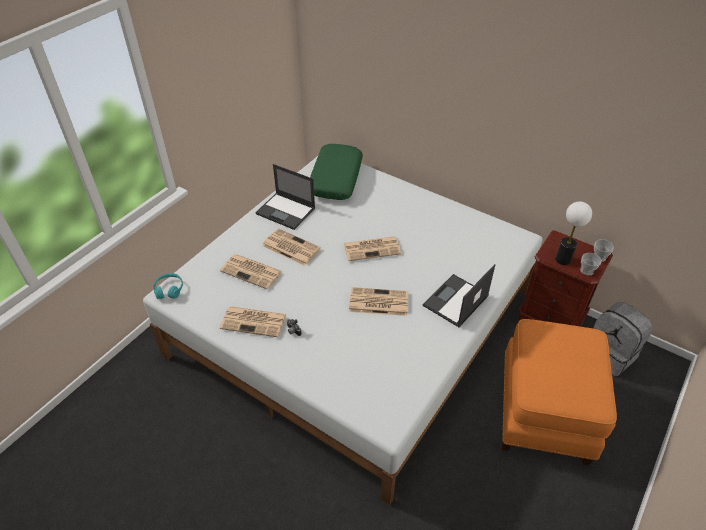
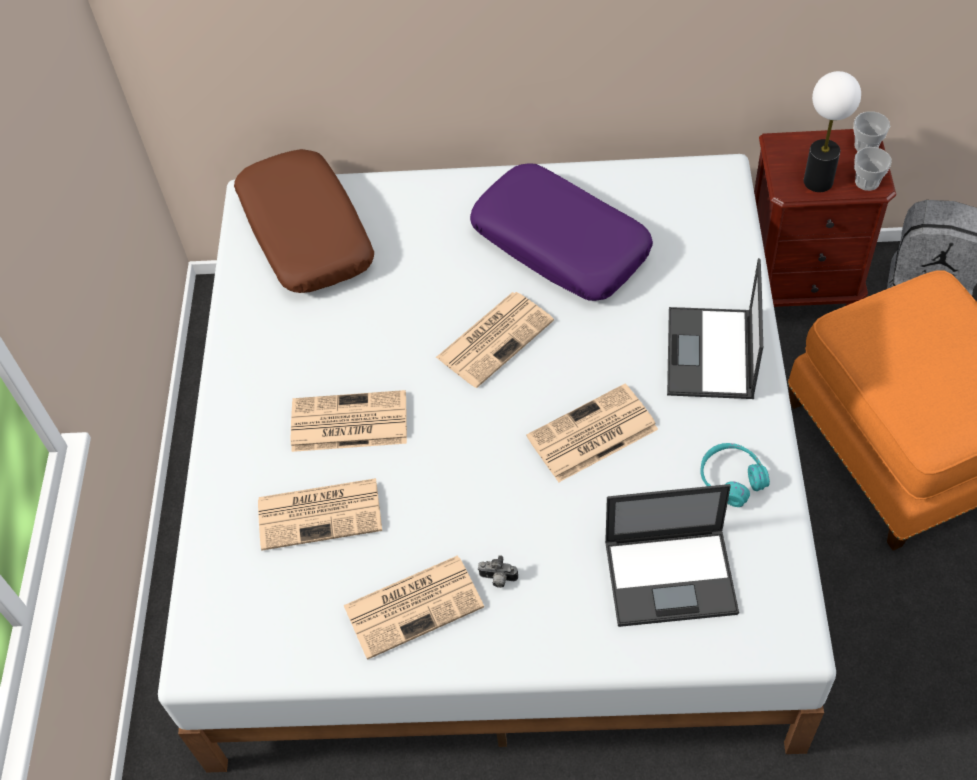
camera: 30 degrees left, 10 degrees up
turquoise headphones [153,273,183,299] -> turquoise headphones moved to [700,443,770,507]
laptop [255,164,315,230] -> laptop moved to [605,484,739,627]
green pillow [310,144,363,200] -> brown pillow [234,149,374,293]
none -> purple pillow [470,163,653,301]

